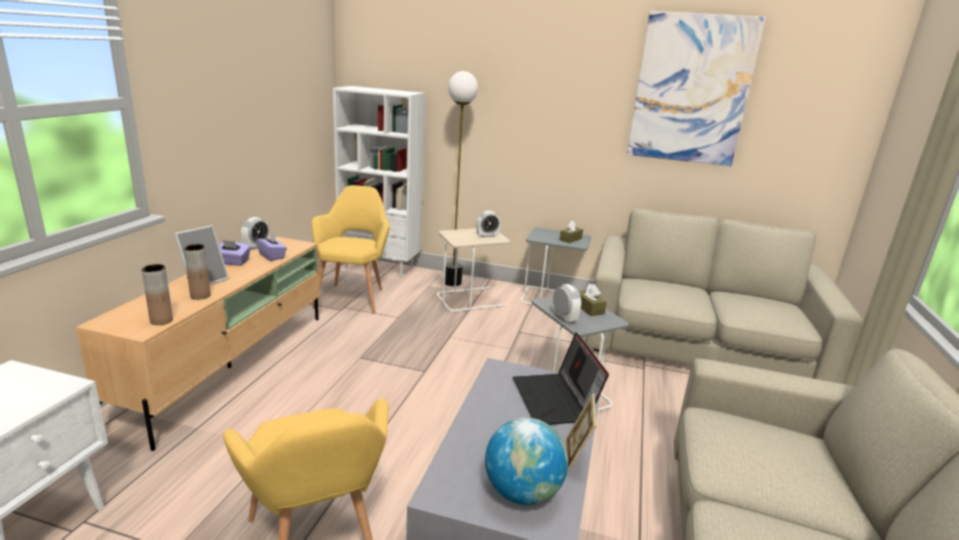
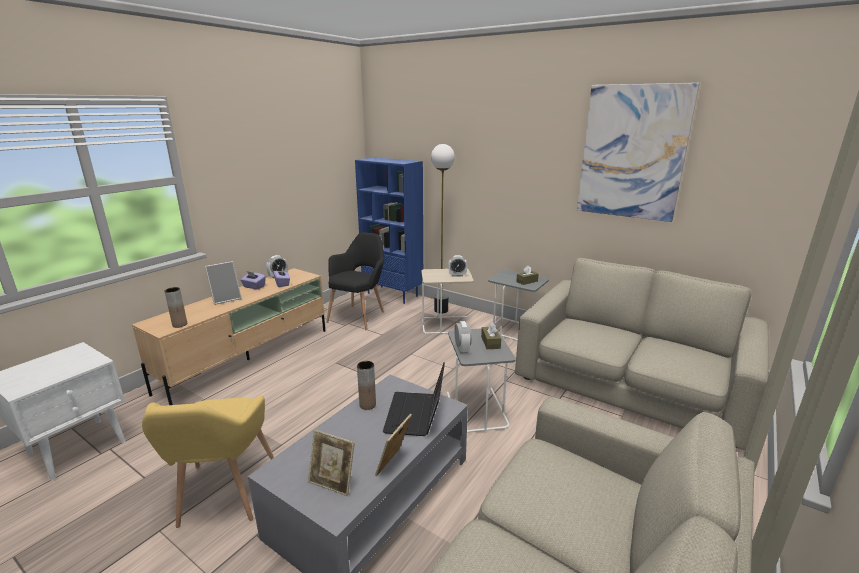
camera: 20 degrees right, 0 degrees up
brown vase [184,244,211,300] -> brown vase moved to [357,361,376,410]
yellow armchair [312,185,390,314] -> black armchair [326,232,384,331]
white bookcase [333,86,426,278] -> blue bookcase [355,157,423,304]
globe [485,418,568,505] -> picture frame [308,430,355,496]

